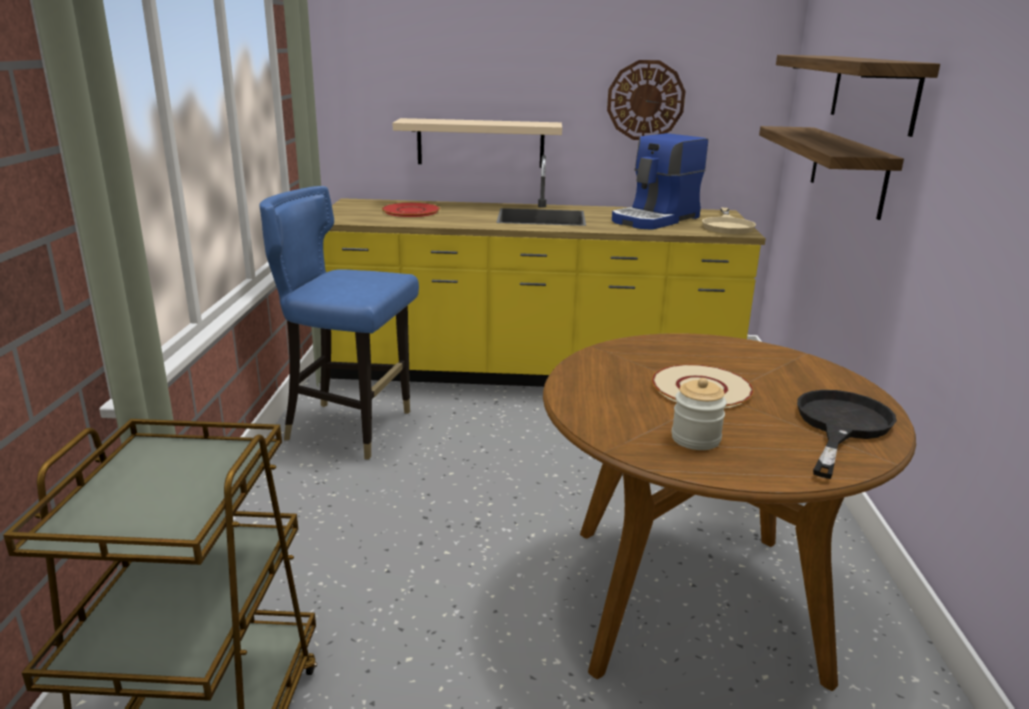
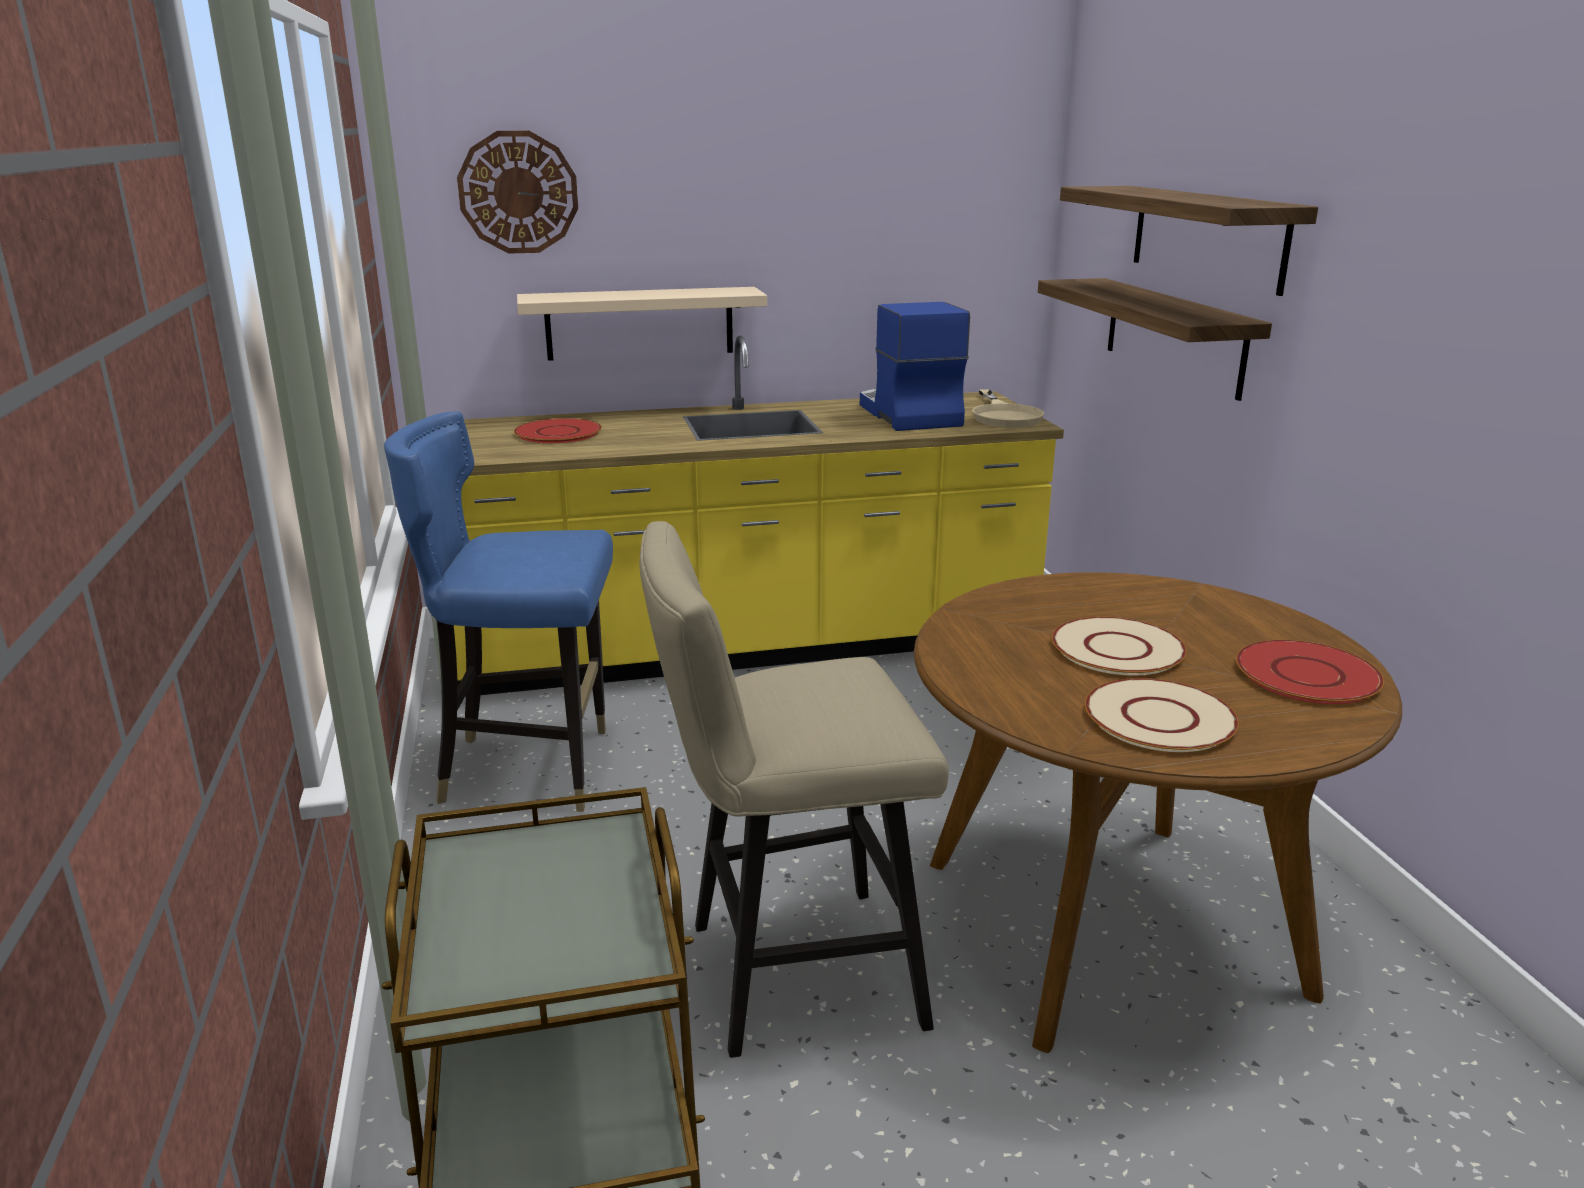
camera: 15 degrees left, 0 degrees up
wall clock [607,60,685,140] -> wall clock moved to [457,131,578,254]
coffee machine [612,133,708,230] -> coffee machine turned 135 degrees clockwise [860,302,970,431]
jar [671,378,727,450] -> beige plate [1085,678,1239,752]
black frying pan [797,390,897,479] -> red plate [1236,640,1384,704]
none -> beige stool [640,521,949,1058]

